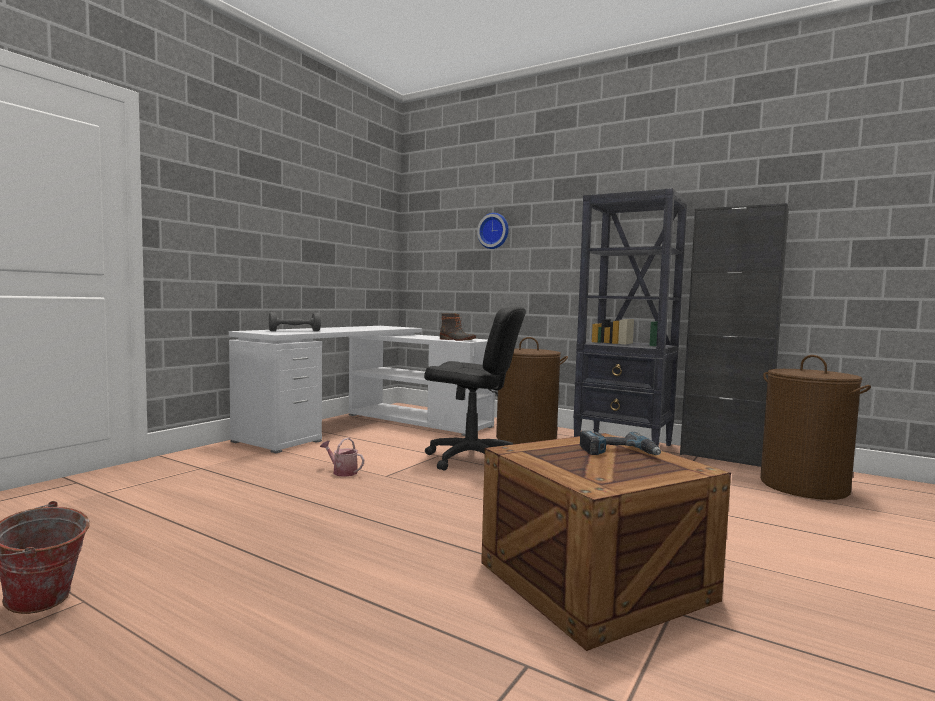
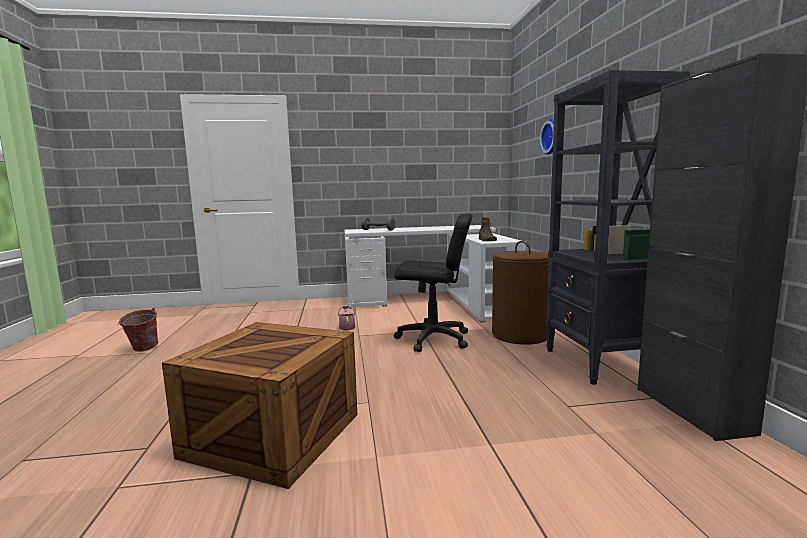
camera: 50 degrees right, 5 degrees up
black office chair [424,306,526,470] -> black office chair turned 60 degrees counterclockwise [394,213,473,352]
power drill [580,431,661,455] -> none
brown laundry basket [760,355,871,500] -> none

